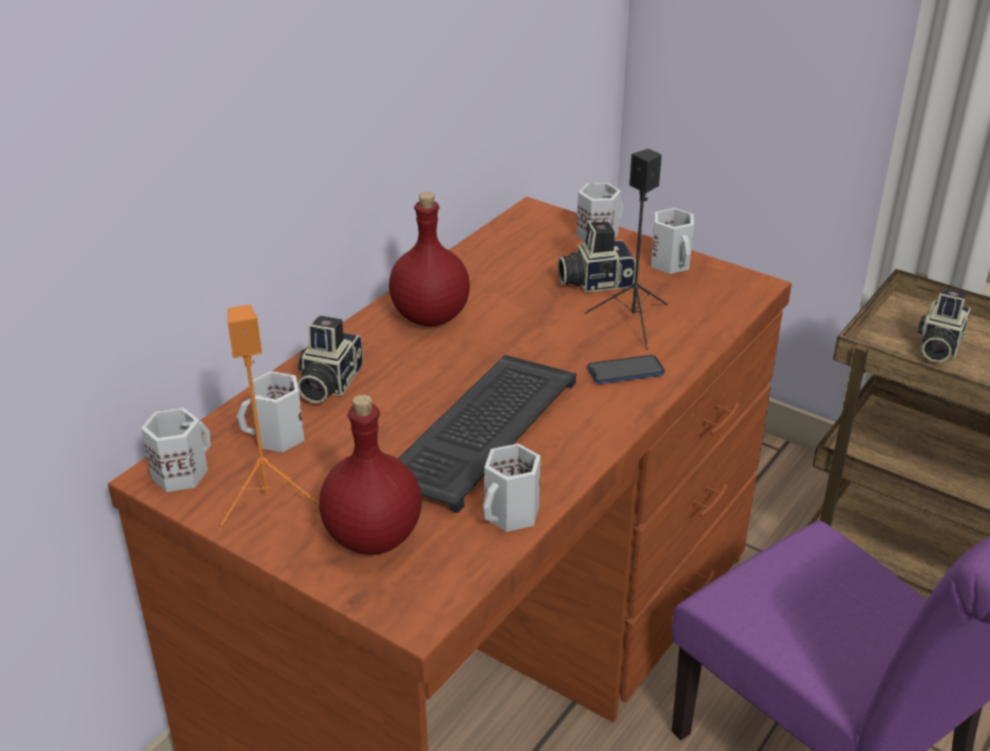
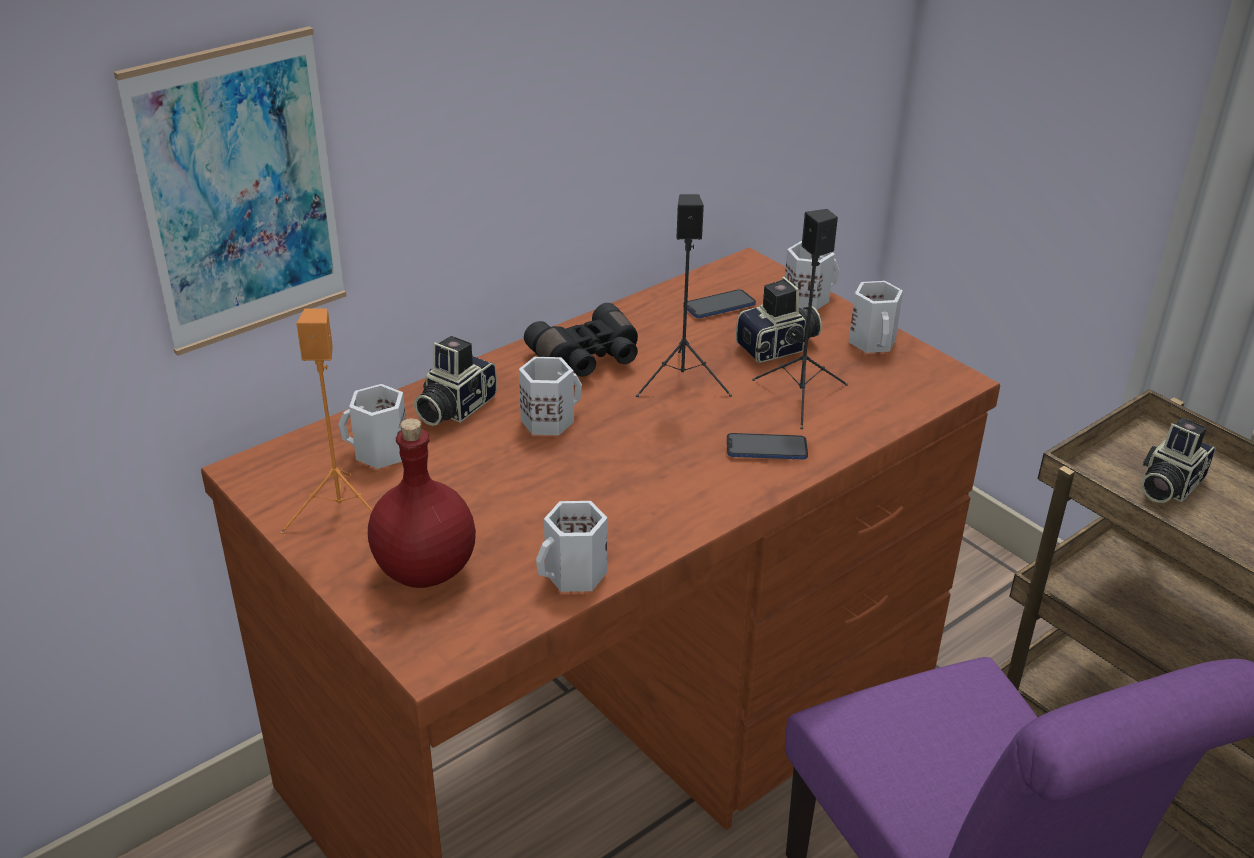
camera: 15 degrees right, 0 degrees up
white mug [141,408,211,492] -> white mug moved to [519,357,582,435]
red bottle [389,192,470,327] -> black binoculars [524,303,638,377]
keyboard [398,355,577,513] -> none
camera [558,220,636,293] -> camera turned 150 degrees clockwise [736,277,822,363]
none -> picture [114,26,346,356]
none -> black speaker [636,194,732,397]
none -> phone [683,289,756,318]

